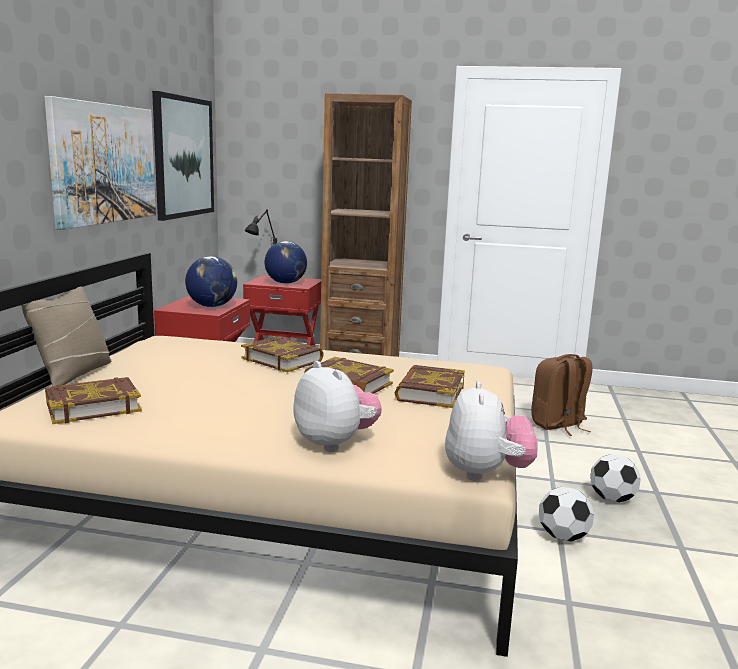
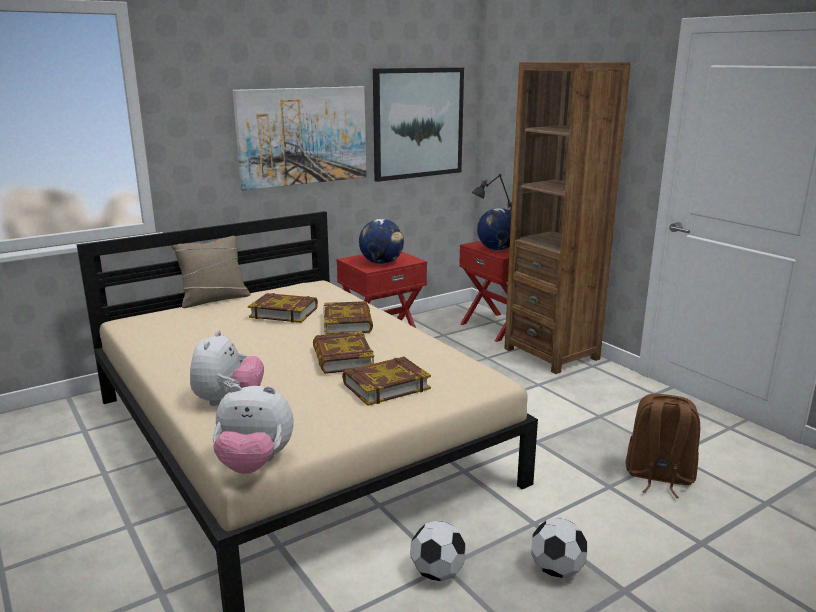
camera: 45 degrees right, 5 degrees up
book [45,377,142,424] -> book moved to [248,293,318,323]
plush toy [445,381,538,481] -> plush toy turned 45 degrees clockwise [213,385,294,474]

